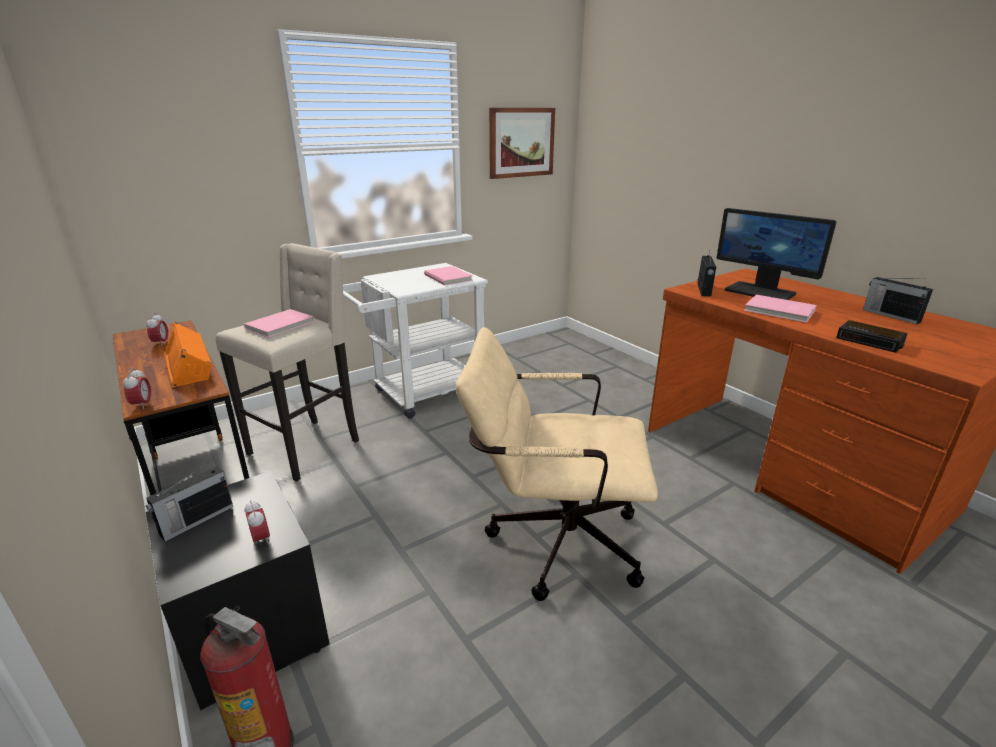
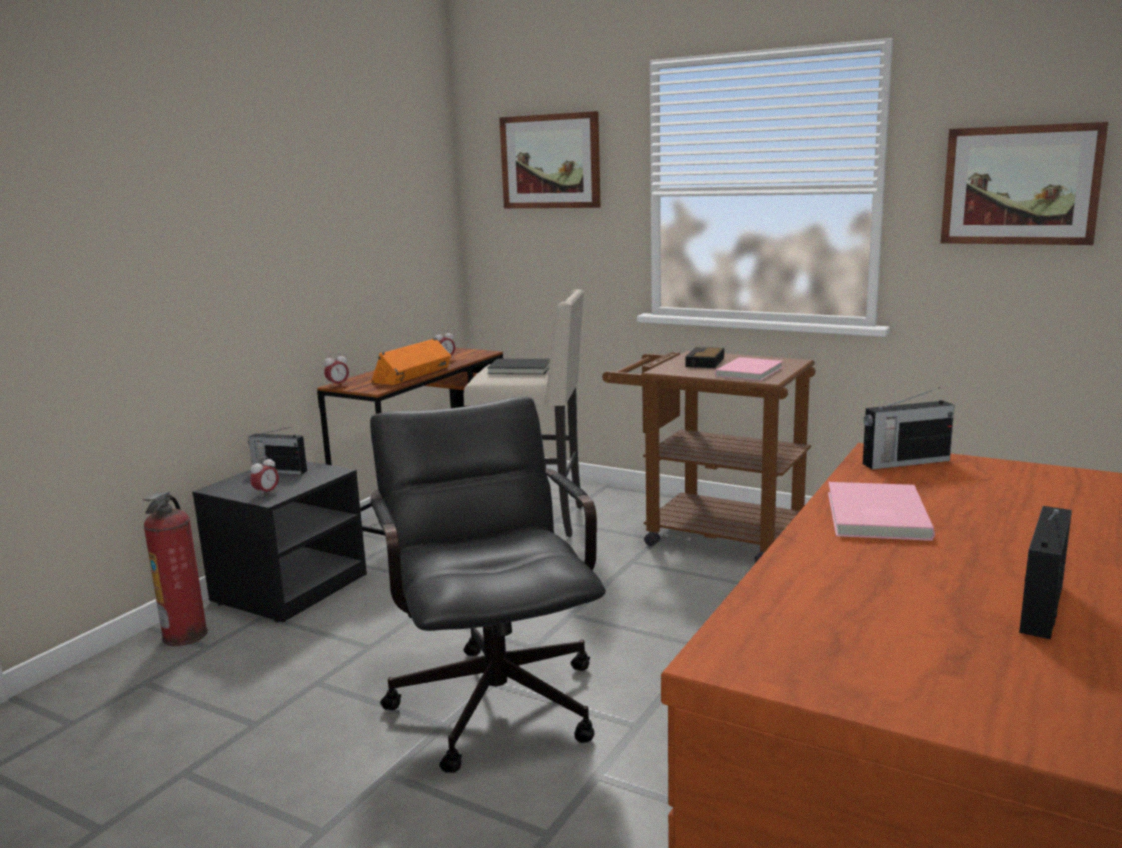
camera: 65 degrees right, 10 degrees down
pink book [244,309,315,338] -> black book [487,359,550,374]
white cart [343,263,488,419] -> brown cart [602,351,815,562]
beige office chair [455,327,658,601] -> black office chair [370,397,606,773]
monitor [717,208,837,300] -> none
alarm clock [836,320,908,353] -> alarm clock moved to [685,347,724,368]
none -> picture [499,111,601,208]

